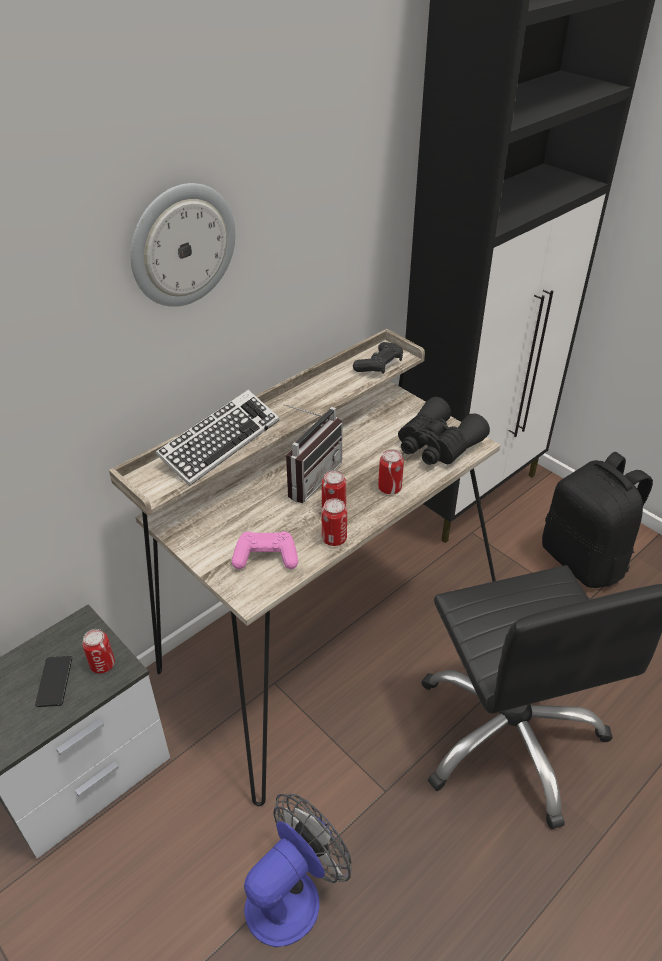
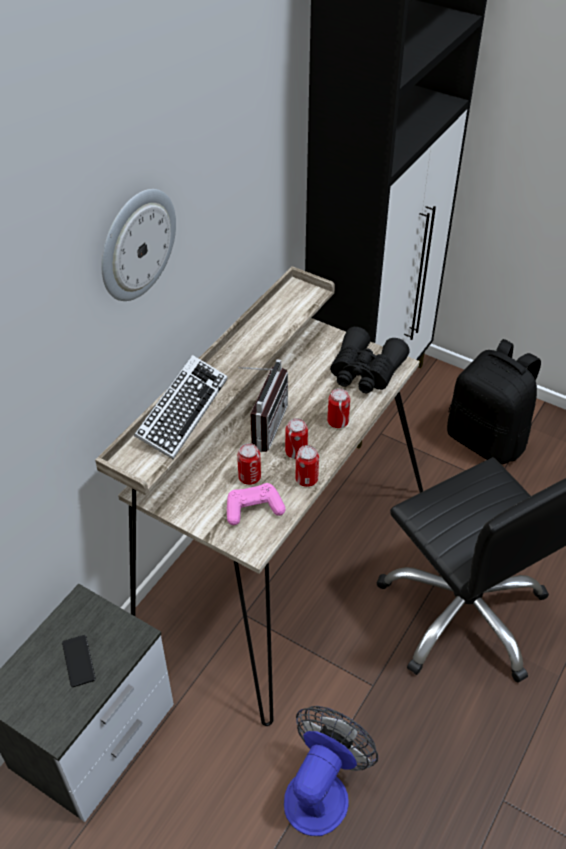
camera: 15 degrees left, 5 degrees up
can [82,629,115,674] -> can moved to [237,443,261,485]
black game controller [353,342,403,374] -> none

